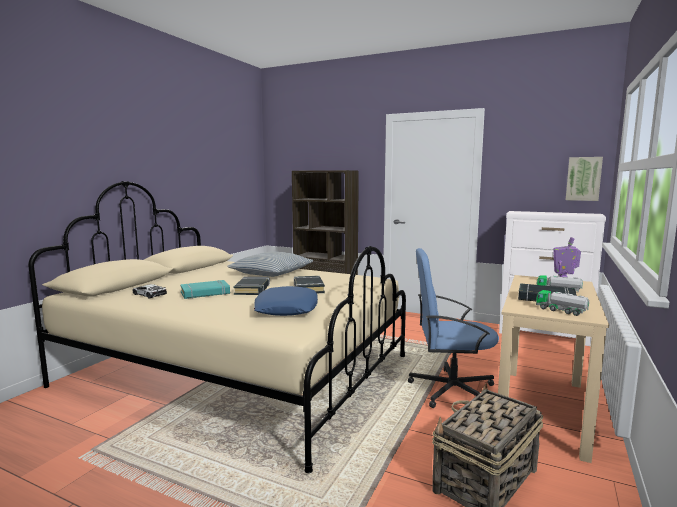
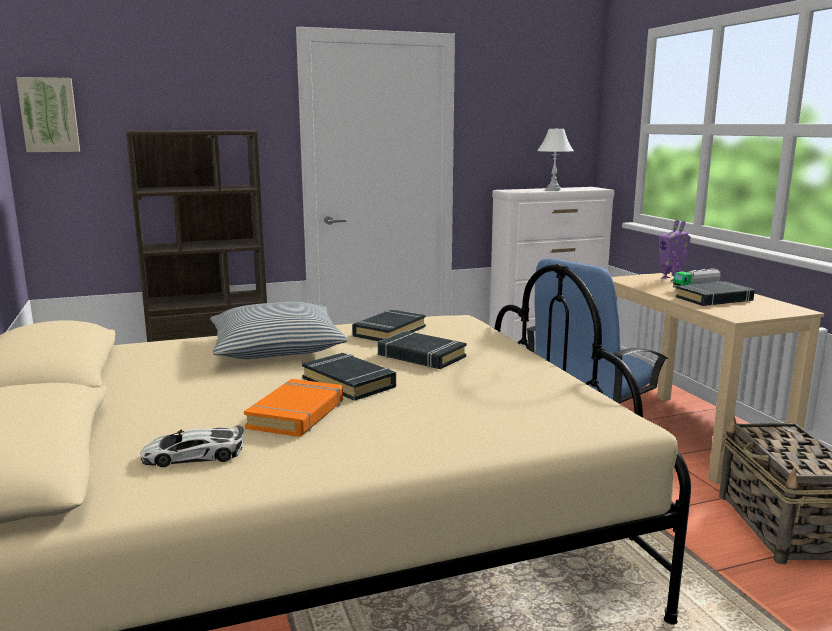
camera: 45 degrees left, 5 degrees up
turquoise book [180,280,230,299] -> orange book [244,379,343,437]
blue pillow [254,286,318,316] -> none
toy truck [536,290,589,316] -> none
picture [566,157,603,201] -> picture moved to [16,77,80,152]
none -> black book [352,309,426,341]
none -> white table lamp [537,128,574,191]

